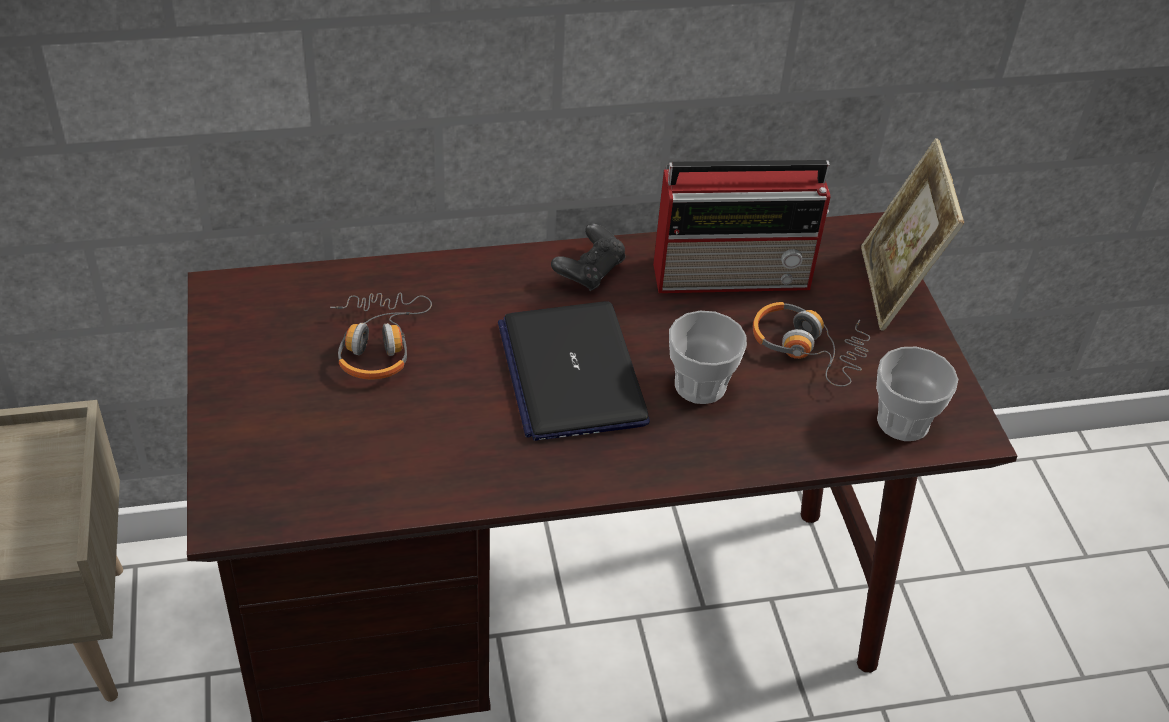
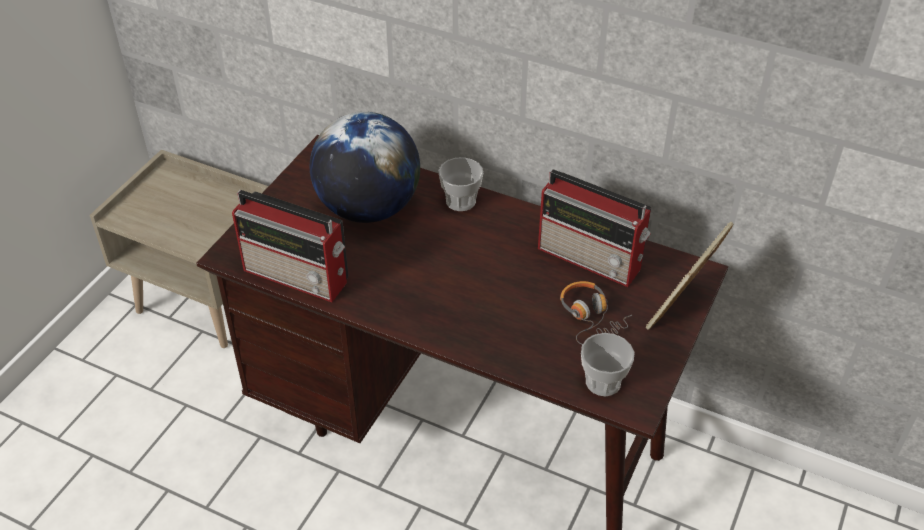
camera: 40 degrees right, 0 degrees up
headphones [330,292,432,380] -> globe [310,112,420,223]
laptop [498,301,650,441] -> none
black game controller [551,224,625,291] -> none
cup [669,311,747,404] -> cup moved to [438,157,483,211]
none -> radio [232,190,349,302]

